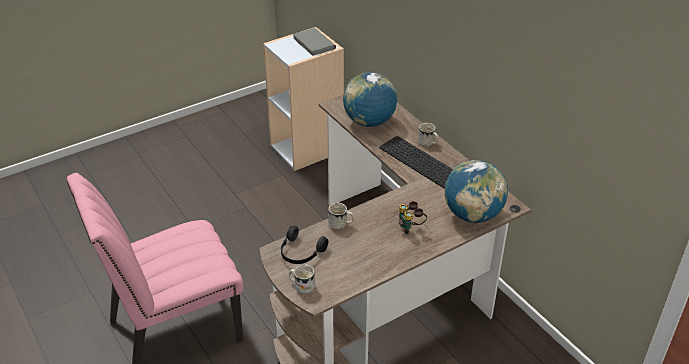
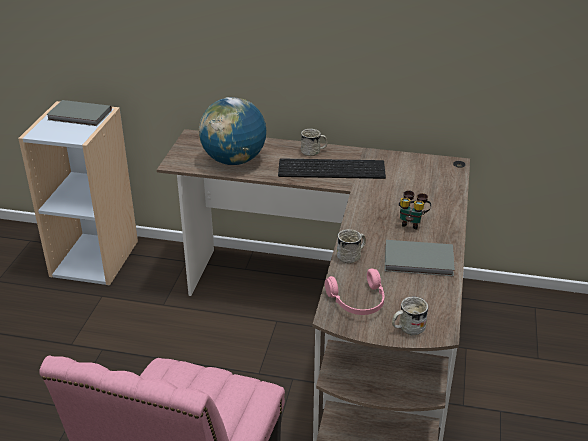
camera: 45 degrees left, 5 degrees down
black headphones [281,226,328,264] -> pink headphones [325,269,384,315]
globe [445,160,508,223] -> none
none -> grey book [384,240,455,276]

